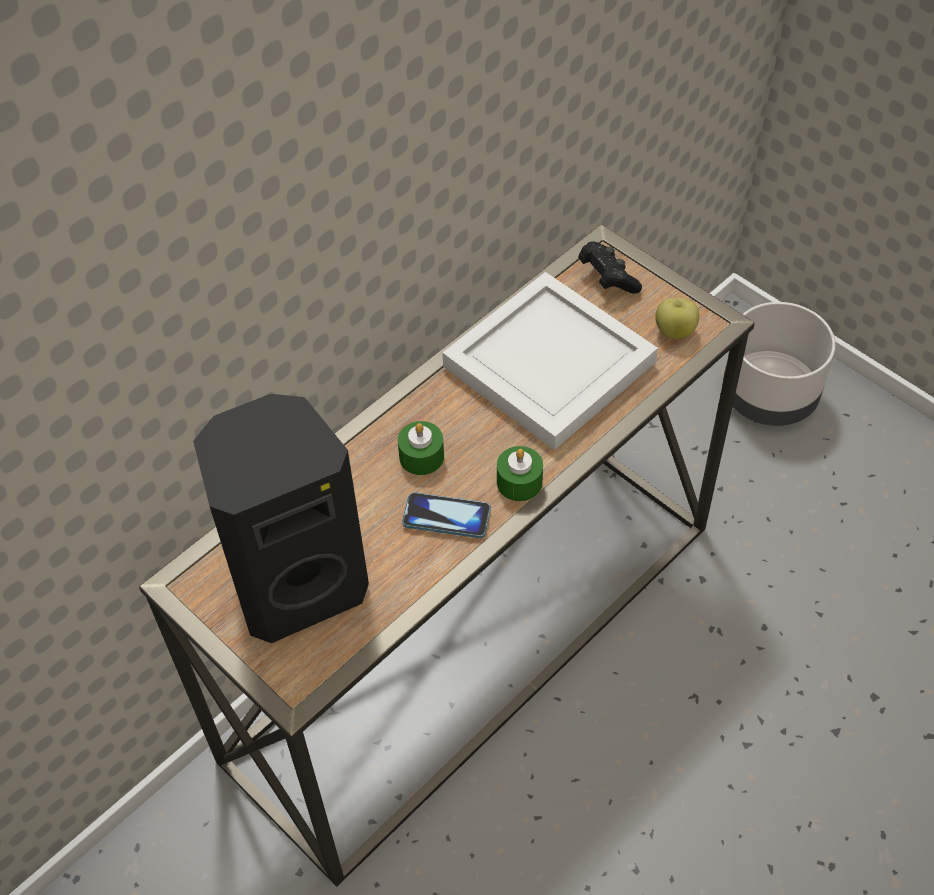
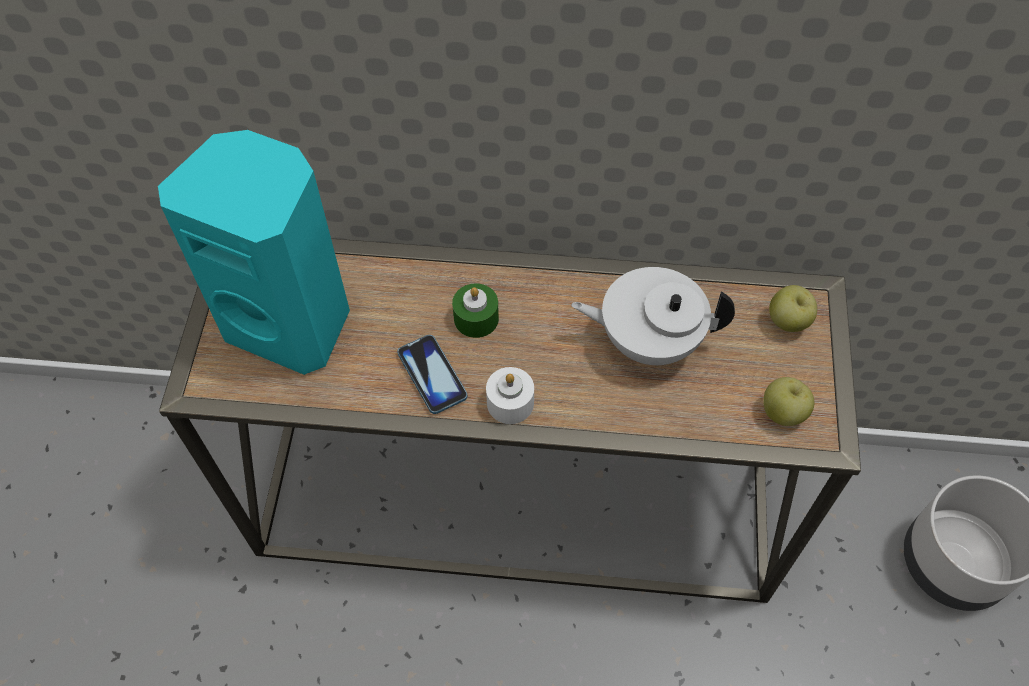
camera: 50 degrees right, 5 degrees up
black speaker [193,394,369,643] -> turquoise speaker [158,130,350,375]
white tray [442,272,658,450] -> white teapot [571,267,735,365]
green candle [497,446,543,501] -> white candle [486,367,534,424]
black game controller [578,241,642,293] -> apple [769,285,817,332]

